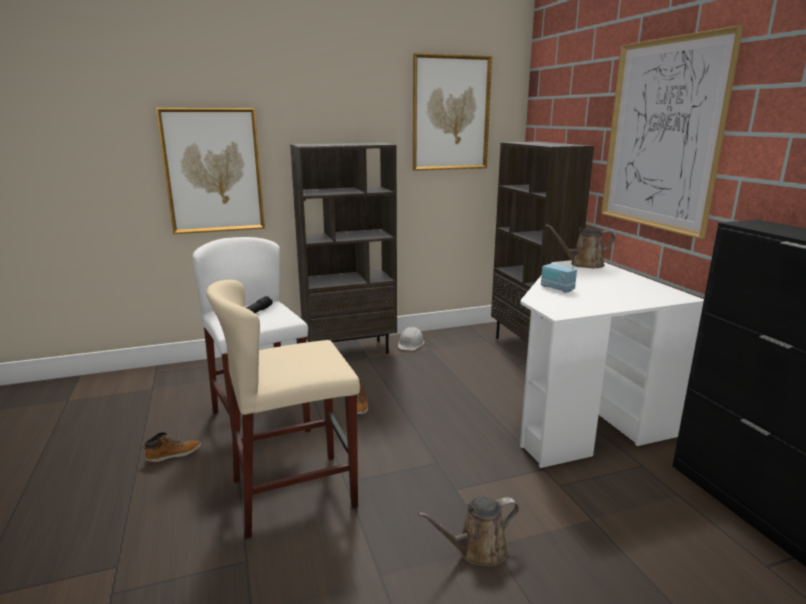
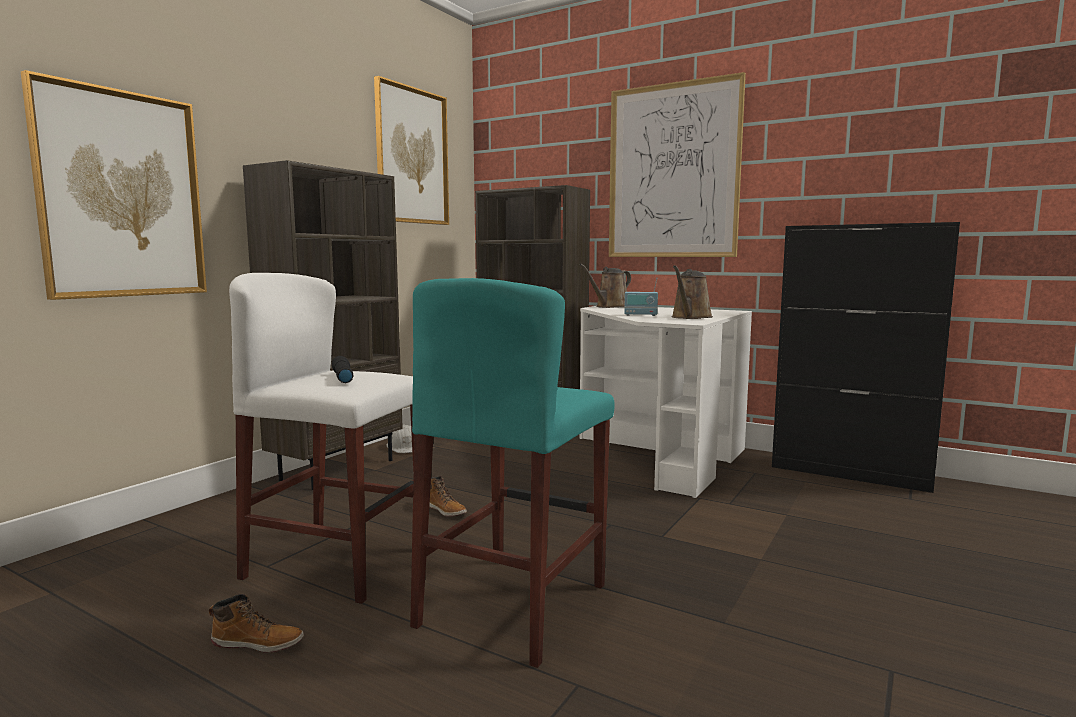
camera: 40 degrees left, 10 degrees down
boot [143,432,201,464] -> boot turned 75 degrees clockwise [209,594,304,653]
beige stool [206,280,360,539] -> turquoise stool [410,278,615,668]
brown watering can [418,497,519,566] -> brown watering can moved to [671,265,713,319]

